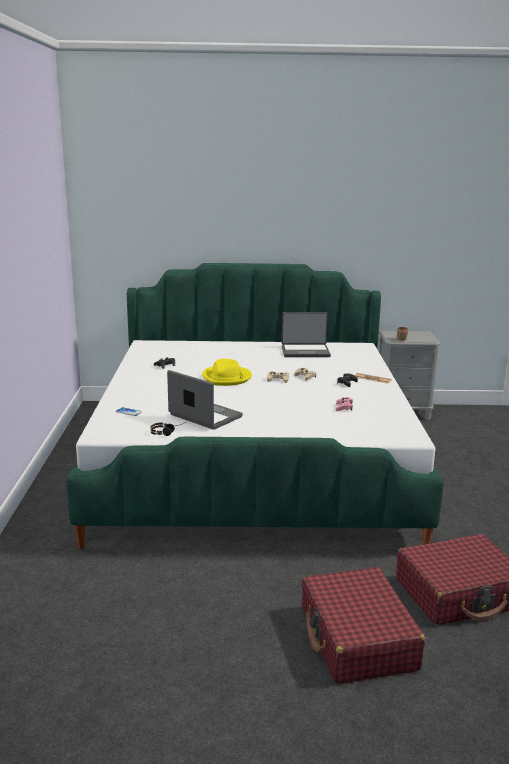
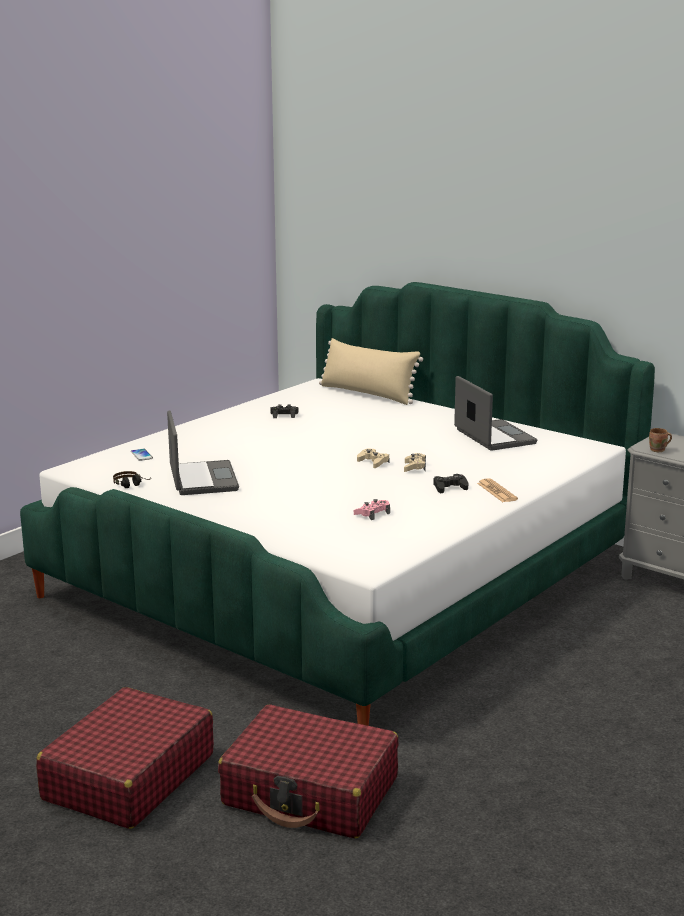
camera: 40 degrees right, 0 degrees up
yellow hat [202,359,252,386] -> none
laptop [282,312,331,357] -> laptop turned 150 degrees counterclockwise [454,376,537,451]
none -> beige pillow [319,338,423,405]

